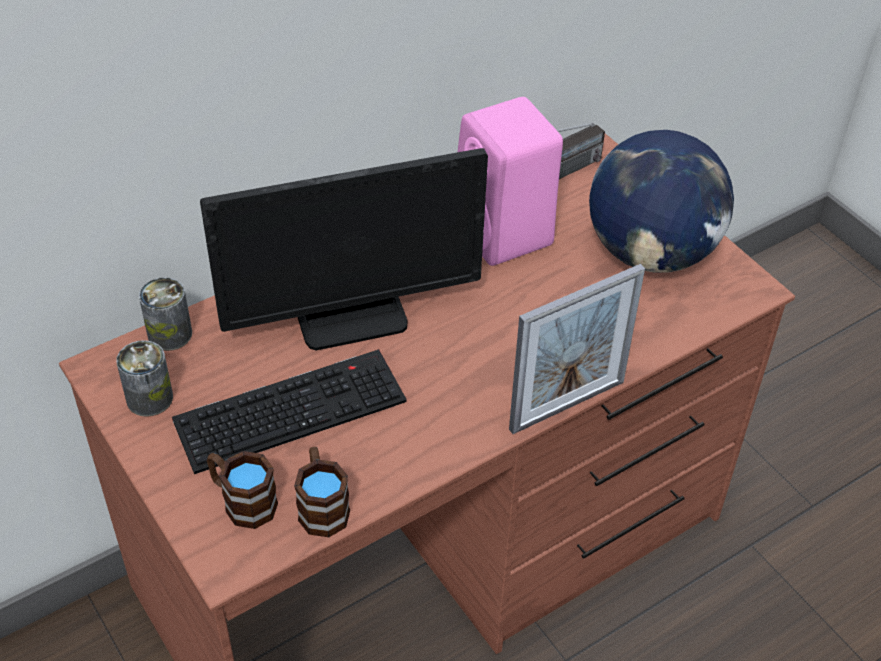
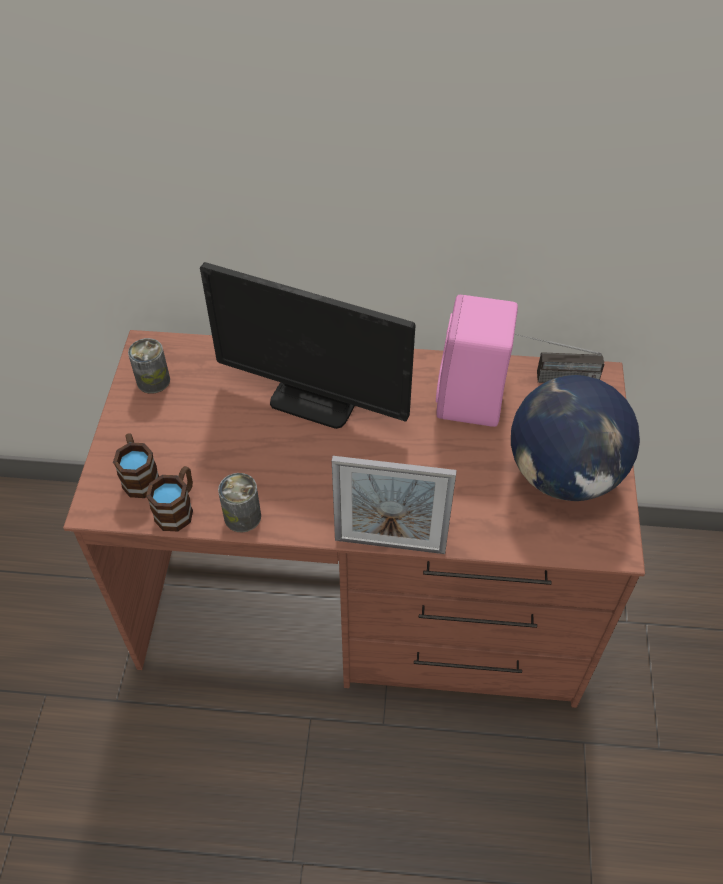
camera: 40 degrees right, 5 degrees up
can [139,277,192,351] -> can moved to [218,473,261,533]
keyboard [172,349,407,474] -> none

